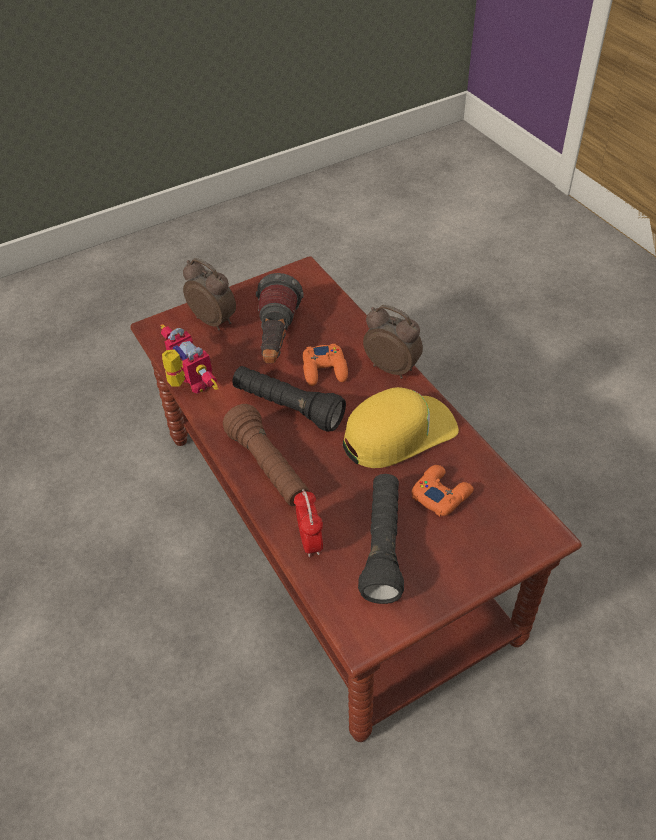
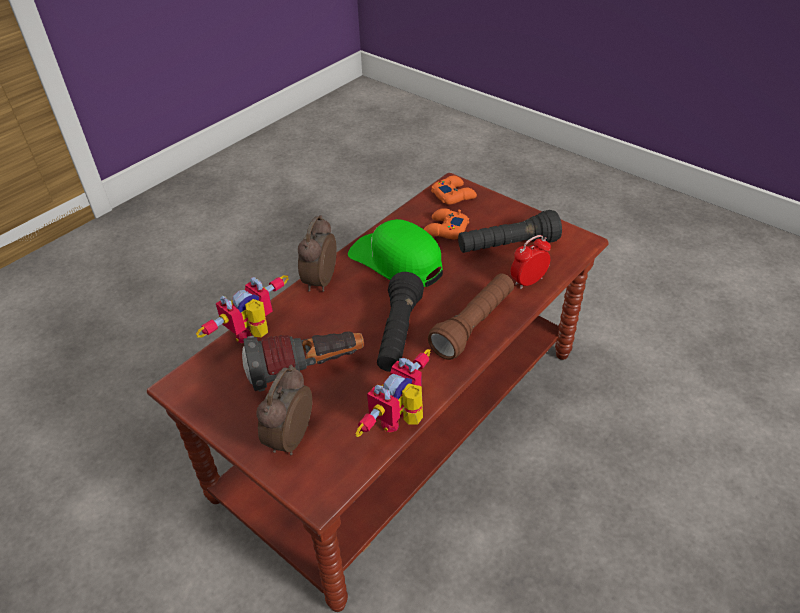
camera: 110 degrees left, 5 degrees down
orange game controller [303,344,348,386] -> orange game controller moved to [431,176,477,205]
yellow cap [343,387,459,468] -> green cap [348,219,443,287]
none -> toy robot [196,275,289,343]

